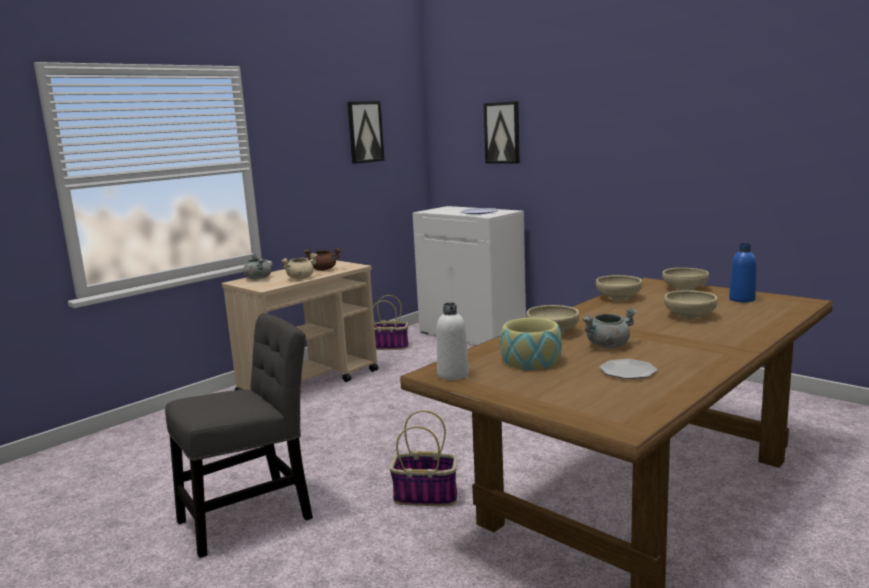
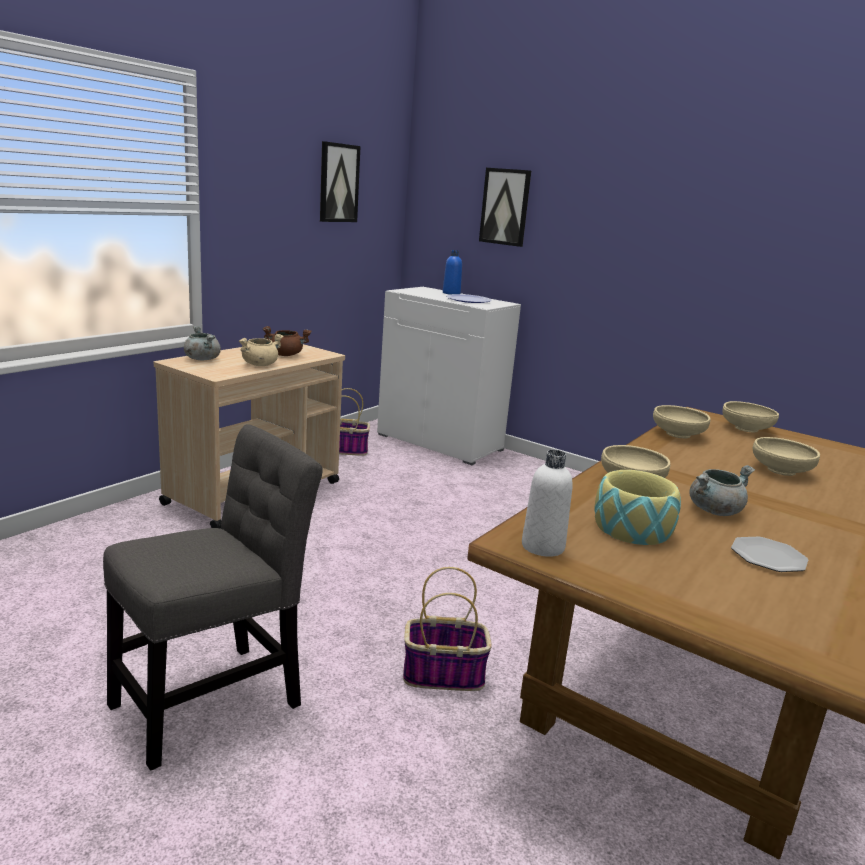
camera: 10 degrees left, 5 degrees up
blue bottle [729,243,756,302] -> blue bottle moved to [443,250,462,295]

